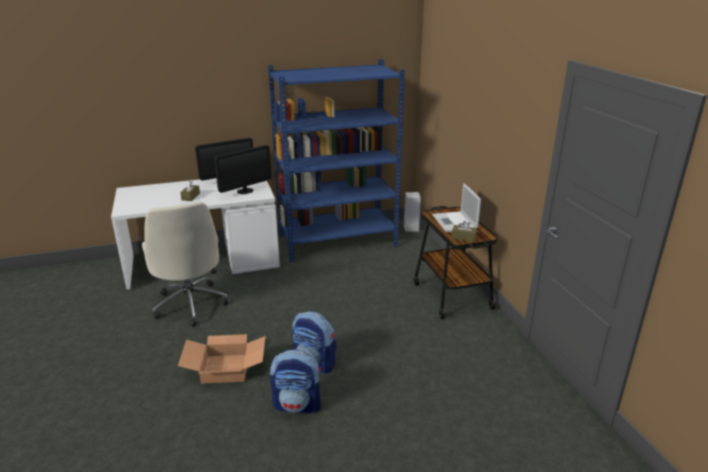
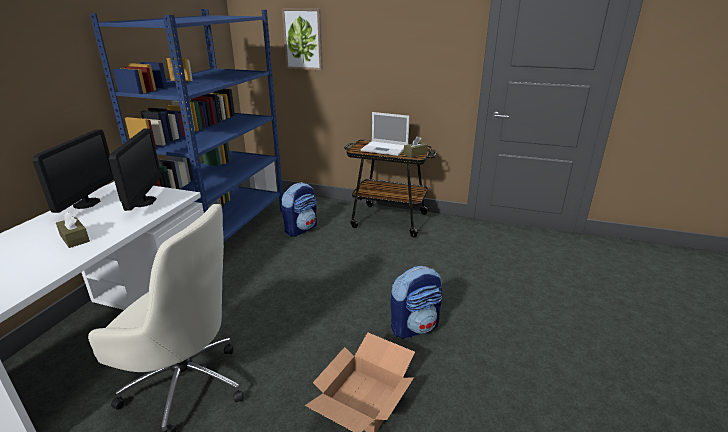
camera: 55 degrees left, 0 degrees up
backpack [270,349,321,413] -> backpack moved to [281,182,317,236]
none -> picture [282,8,323,70]

